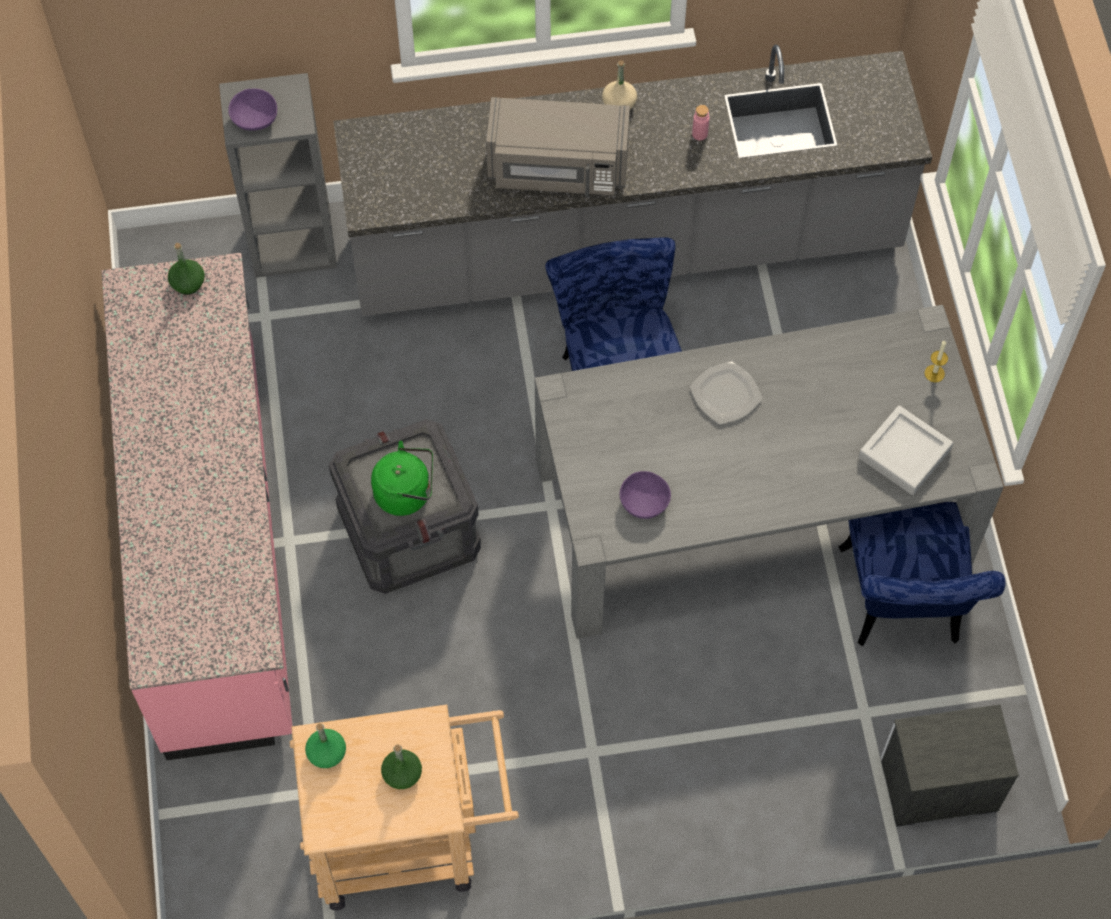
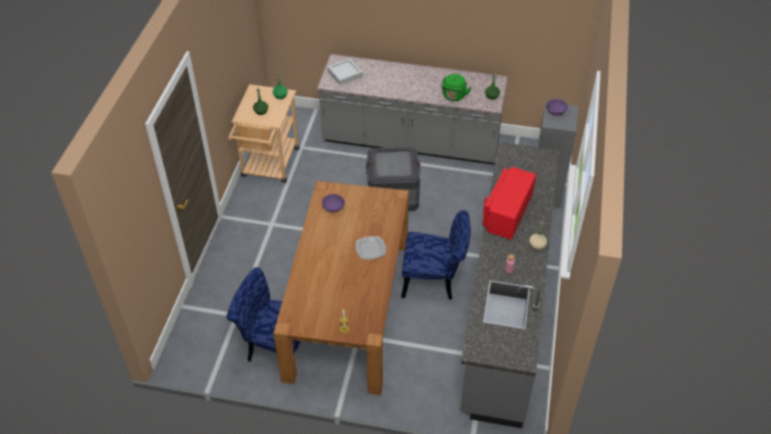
camera: 110 degrees right, 15 degrees down
pink counter [102,253,292,760] -> grey counter [317,54,508,165]
green kettle [371,441,433,516] -> green kettle moved to [441,74,472,101]
grey microwave [486,97,630,198] -> red microwave [483,167,536,240]
grey dining table [535,305,1004,639] -> brown dining table [273,181,409,395]
grey tray [859,406,953,495] -> grey tray moved to [327,58,363,85]
nightstand [881,705,1019,827] -> none

